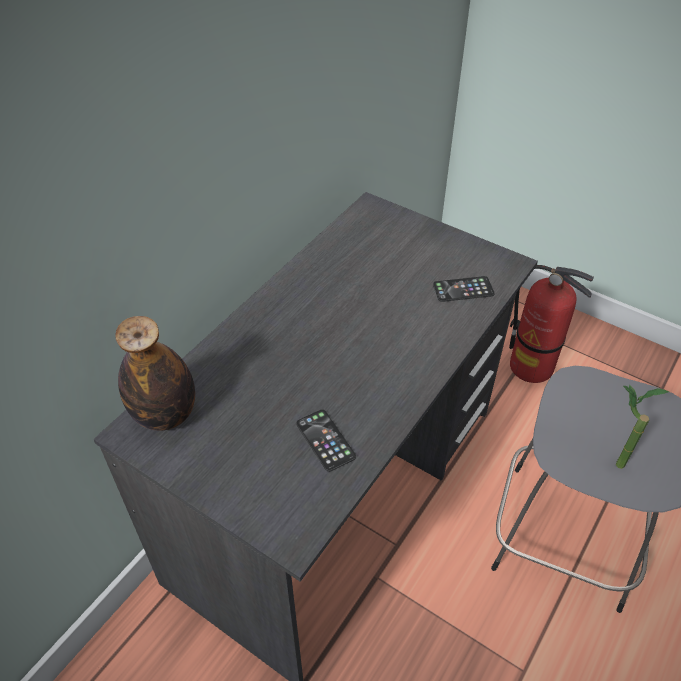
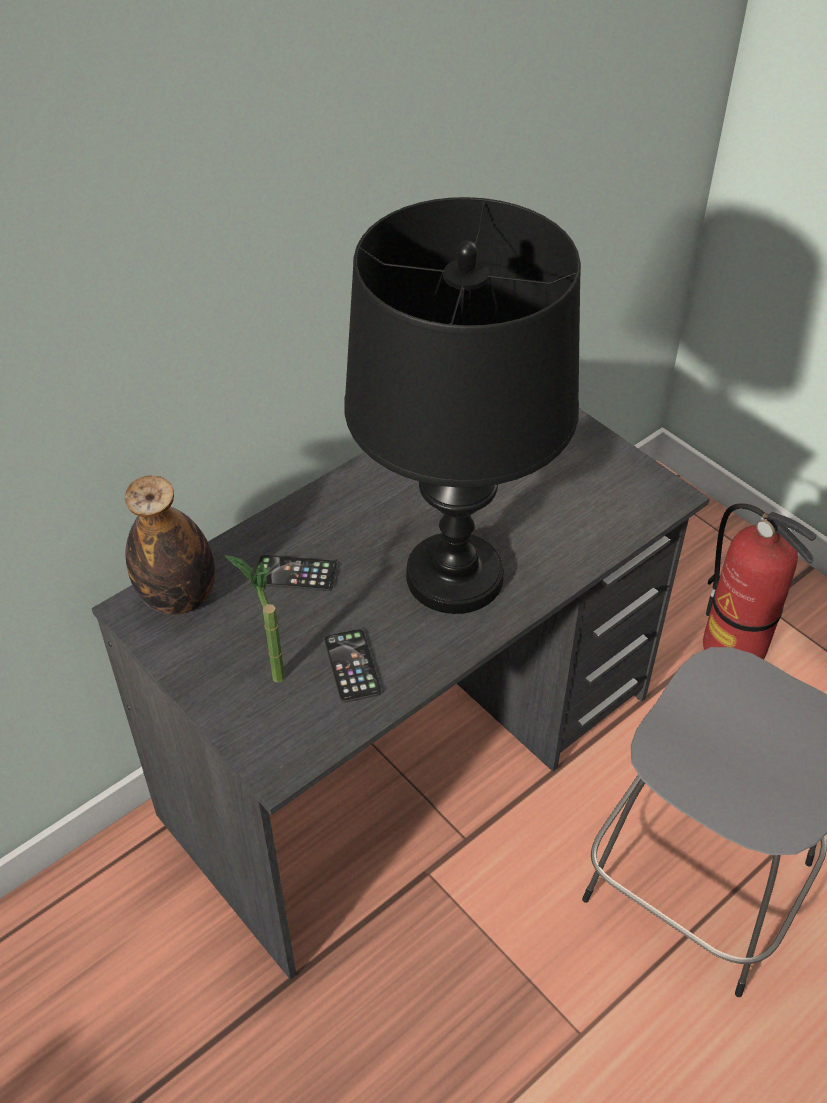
camera: 15 degrees right, 0 degrees up
phone [433,276,495,302] -> phone moved to [255,555,337,591]
potted plant [616,385,669,469] -> potted plant moved to [225,555,285,683]
none -> black table lamp [344,197,581,614]

